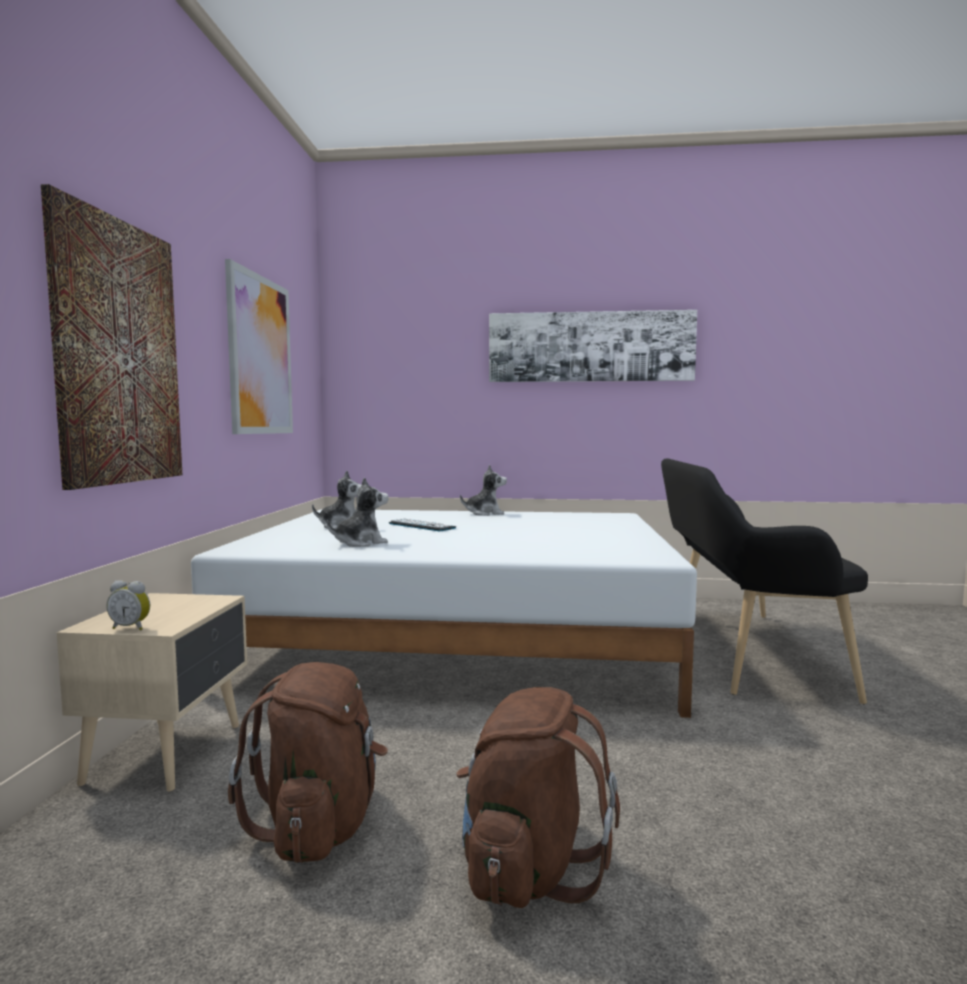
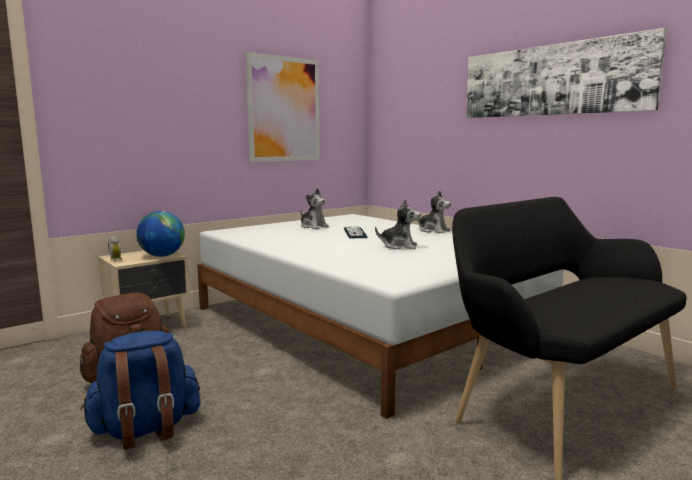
camera: 45 degrees right, 5 degrees up
picture [41,184,182,490] -> none
plush toy [327,477,389,547] -> plush toy moved to [375,199,421,249]
brown backpack [456,687,620,908] -> blue backpack [80,331,200,450]
none -> globe [136,211,185,257]

